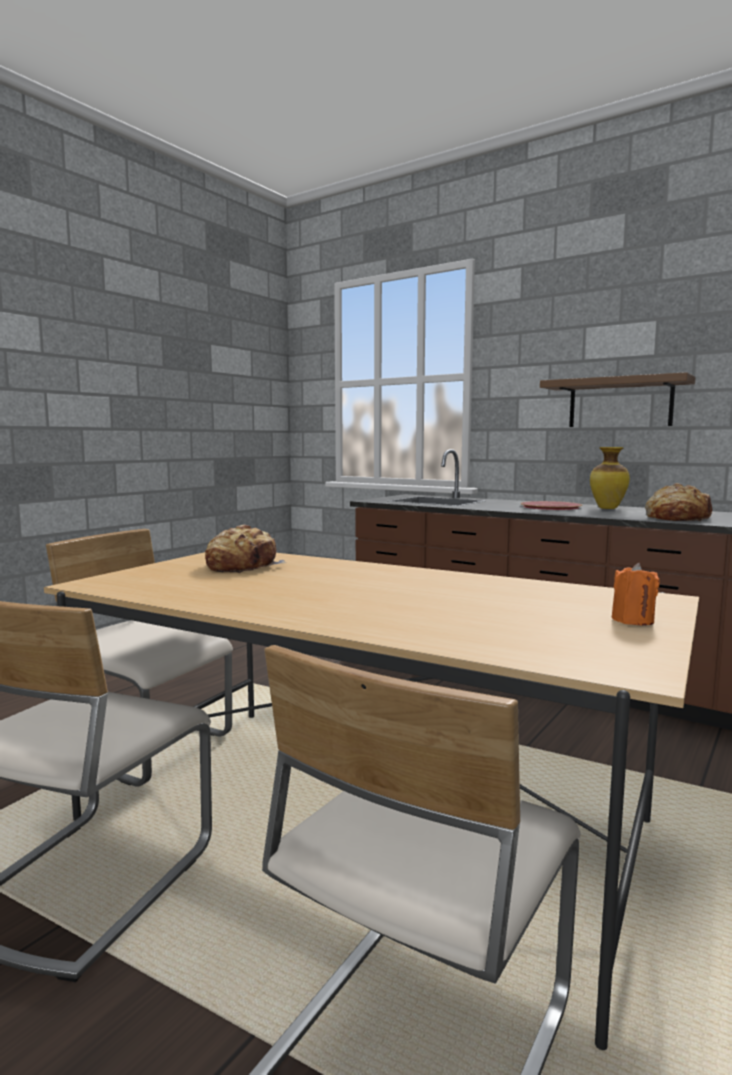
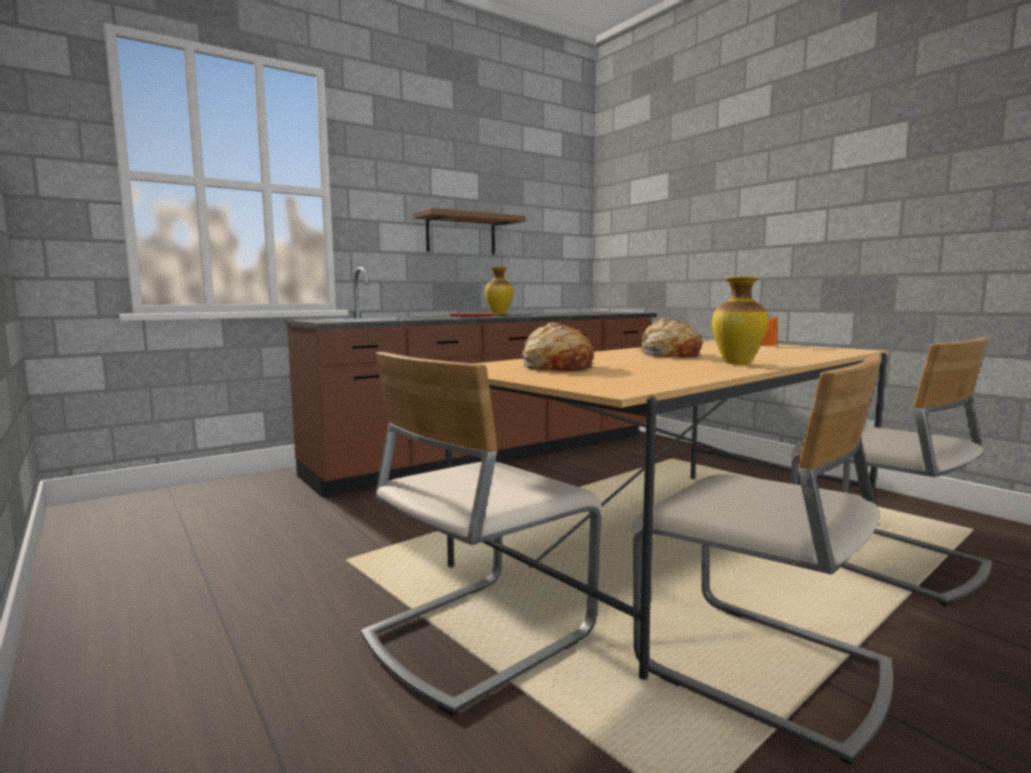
camera: 70 degrees left, 0 degrees up
bread [645,483,714,521] -> bread moved to [640,318,703,357]
none -> vase [712,277,768,365]

